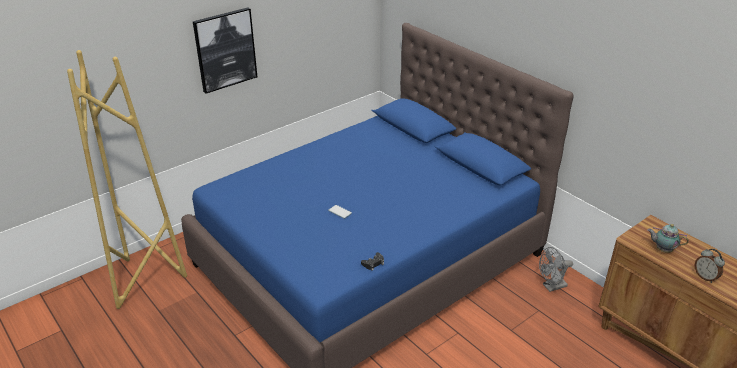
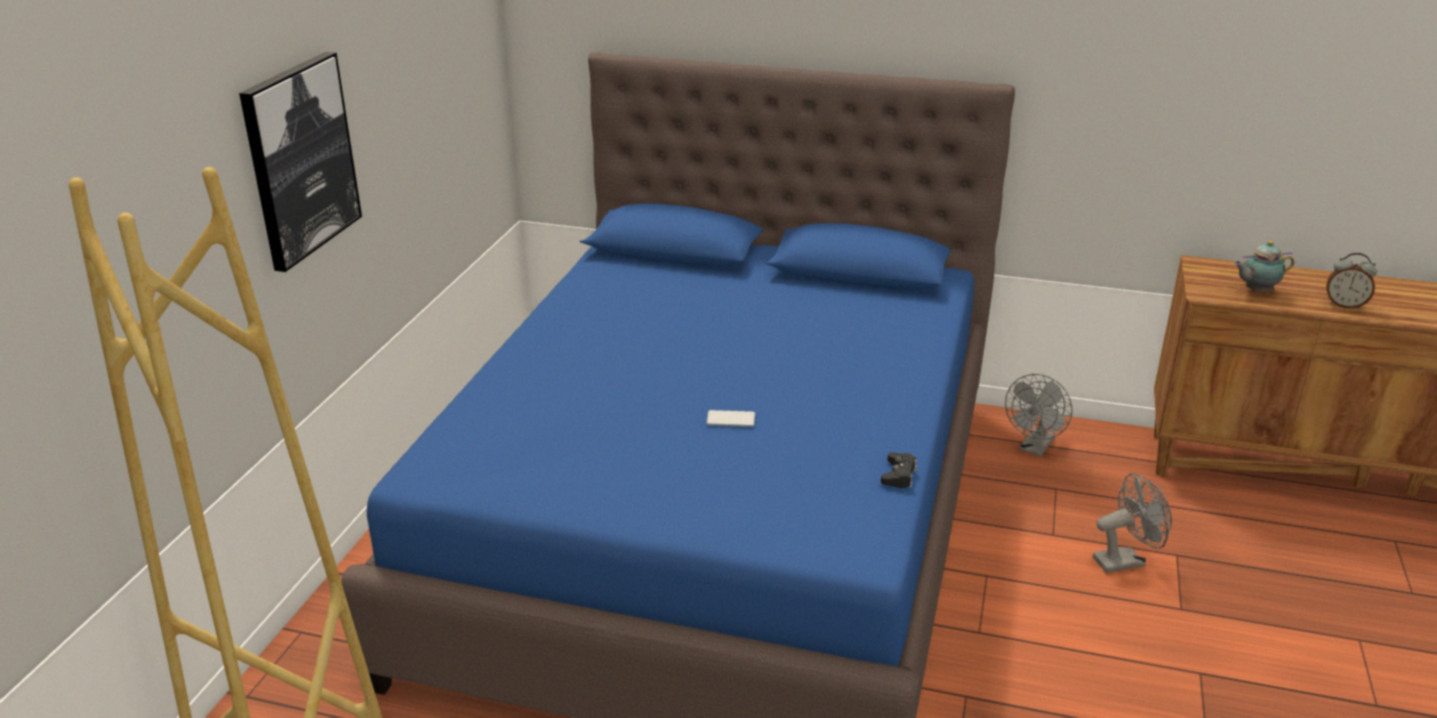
camera: 35 degrees left, 5 degrees down
none -> grey fan [1093,473,1172,573]

